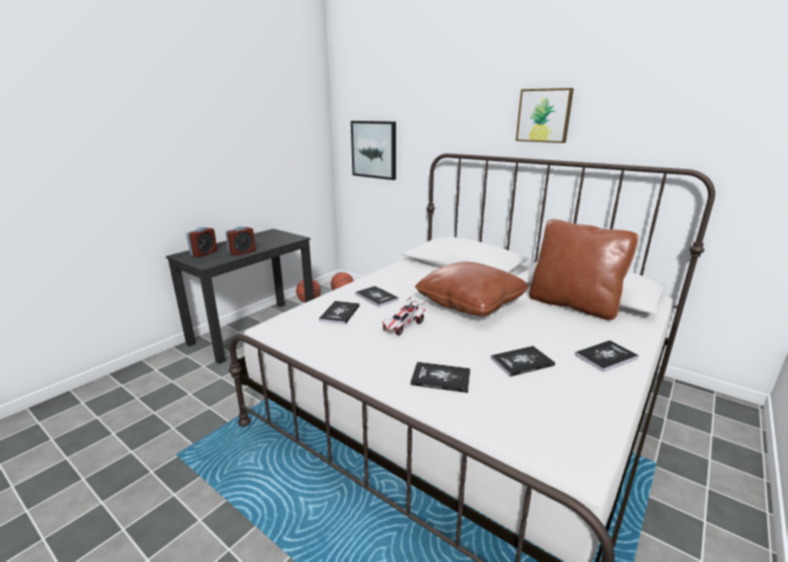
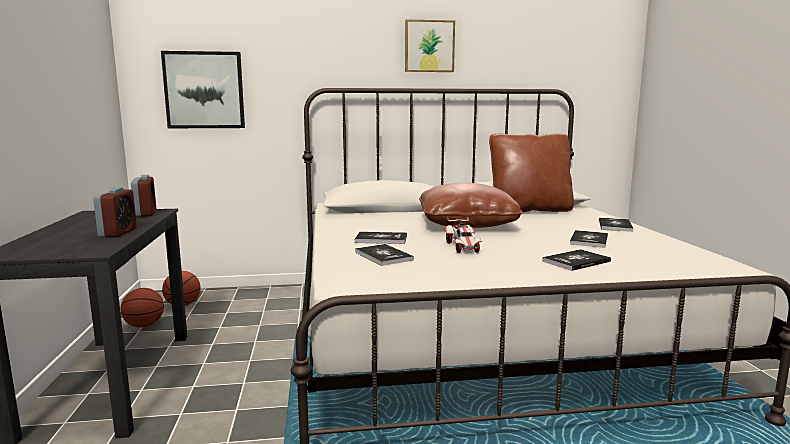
camera: 45 degrees left, 10 degrees down
alarm clock [186,227,217,257] -> alarm clock moved to [131,175,156,217]

